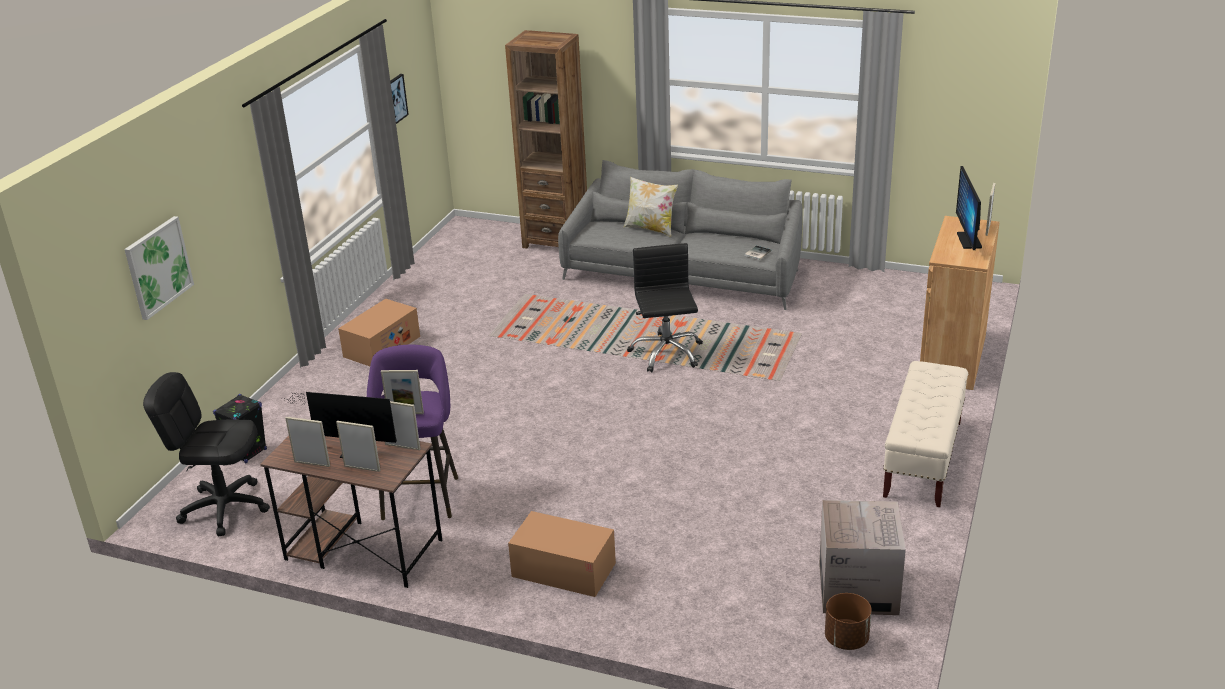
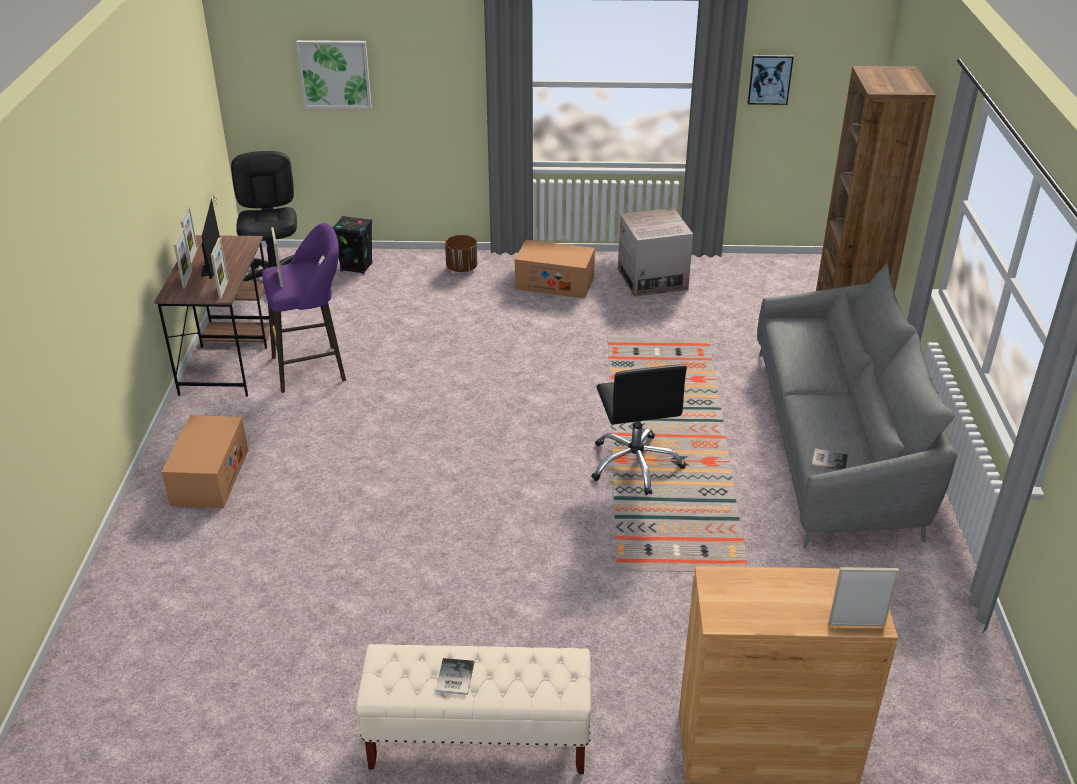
camera: 70 degrees right, 5 degrees up
pillow [624,177,678,237] -> none
black office chair [627,243,703,372] -> black office chair turned 105 degrees clockwise [591,364,687,495]
cardboard box [819,500,906,615] -> cardboard box moved to [618,208,693,297]
brown planter [825,593,872,650] -> brown planter moved to [445,235,477,272]
monitor [956,166,982,250] -> none
none -> book [435,658,474,695]

